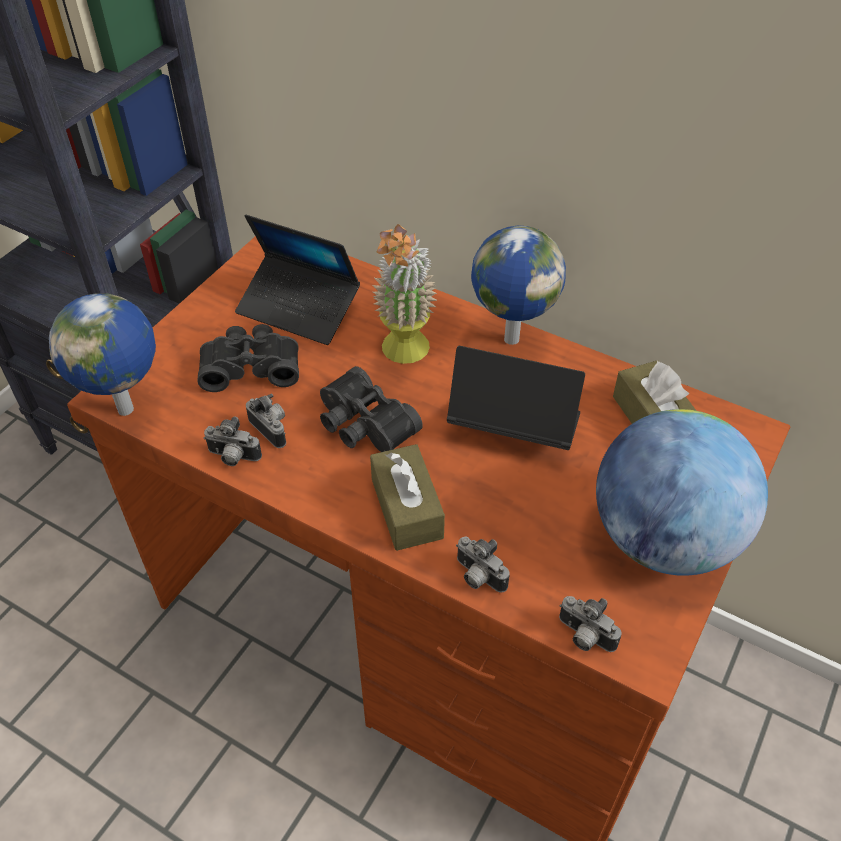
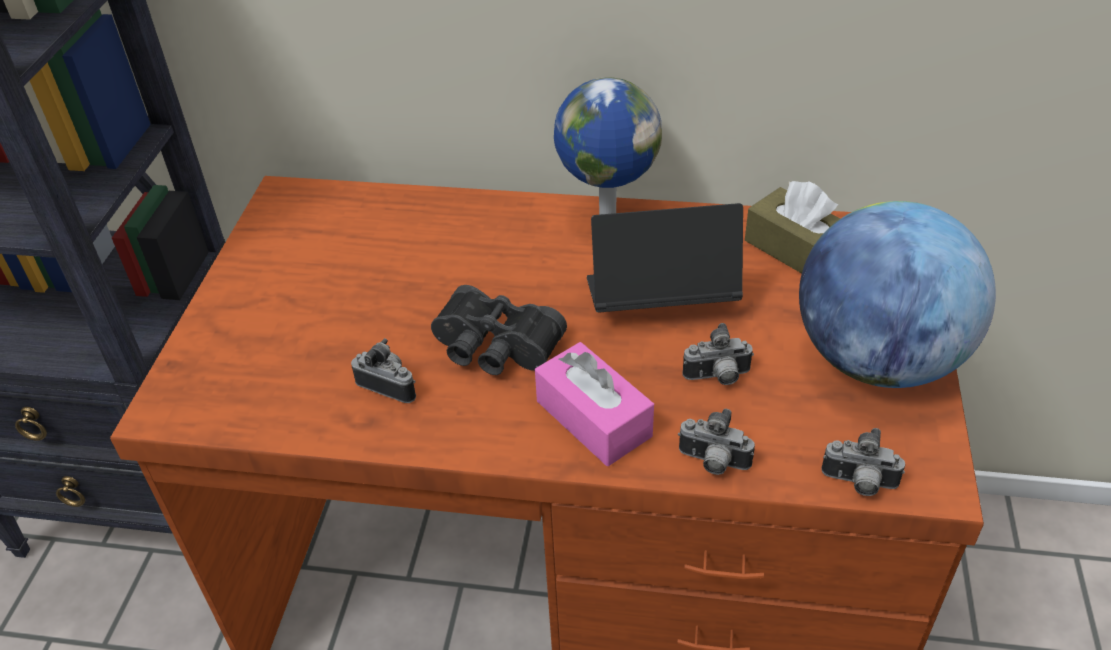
camera: 20 degrees left, 5 degrees down
globe [49,293,156,416] -> none
black binoculars [197,324,299,392] -> none
camera [204,416,262,466] -> camera moved to [683,323,754,385]
laptop [235,215,360,345] -> none
brown tissue box [370,444,445,551] -> pink tissue box [535,342,654,466]
potted plant [372,224,438,364] -> none

